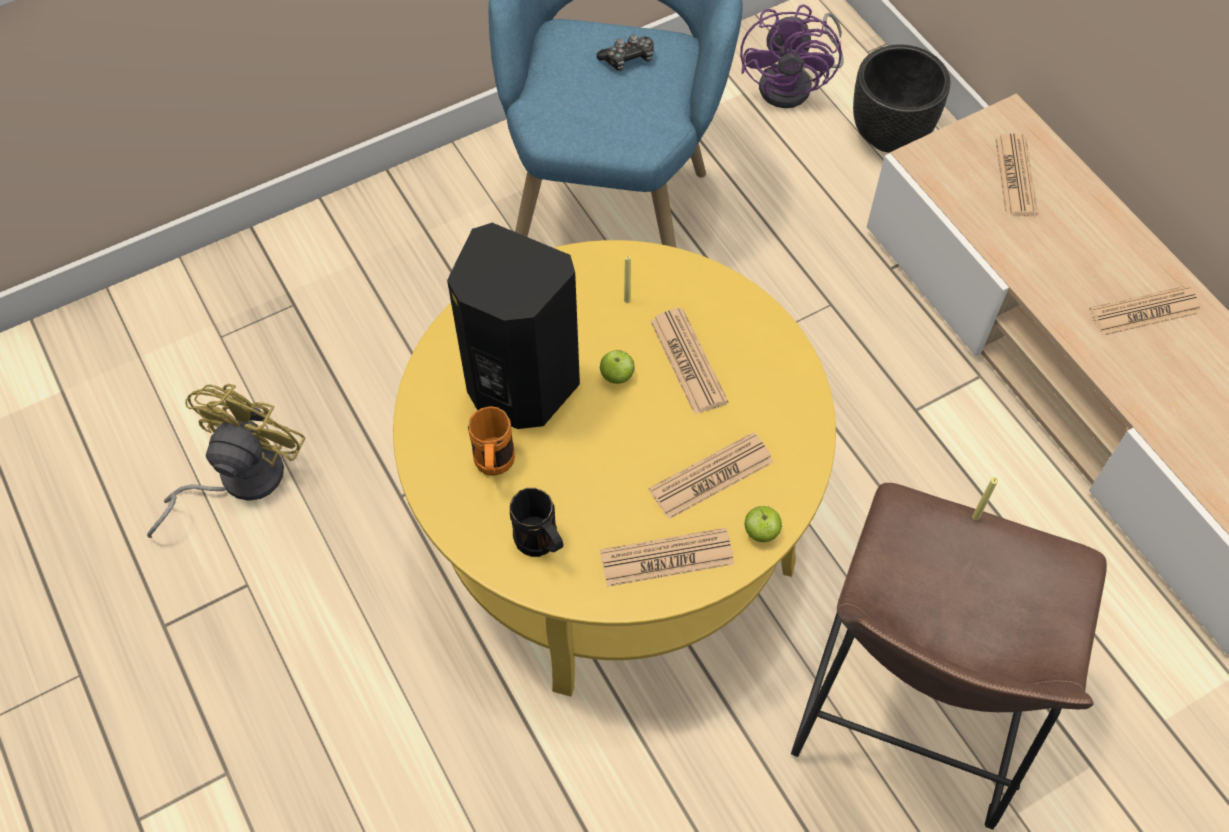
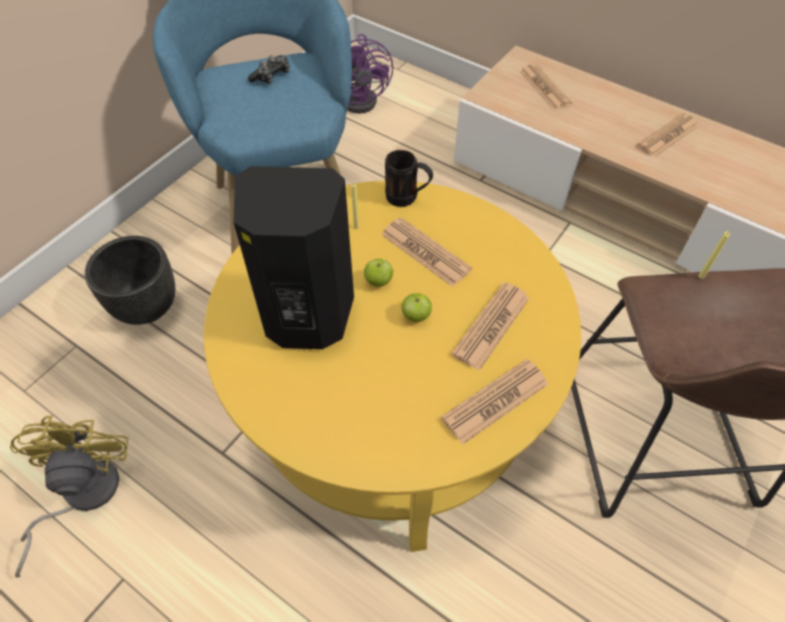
camera: 25 degrees left, 5 degrees down
orange mug [468,406,515,476] -> none
black mug [510,488,563,557] -> black mug moved to [385,150,433,207]
apple [744,506,782,542] -> apple moved to [402,293,432,322]
black planter [853,45,950,153] -> black planter moved to [85,236,175,325]

